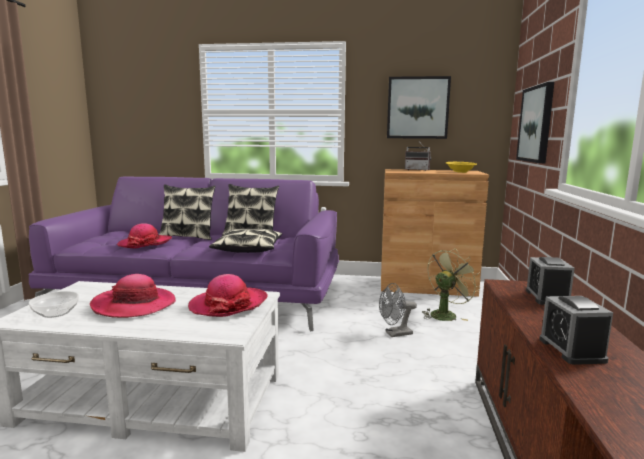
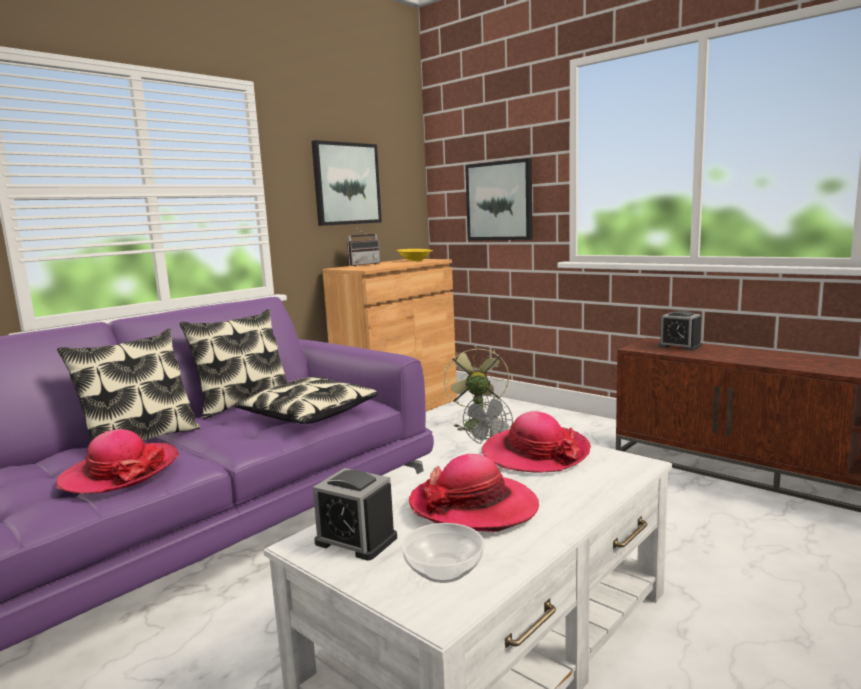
camera: 55 degrees left, 0 degrees up
alarm clock [539,296,613,365] -> alarm clock moved to [313,468,397,560]

